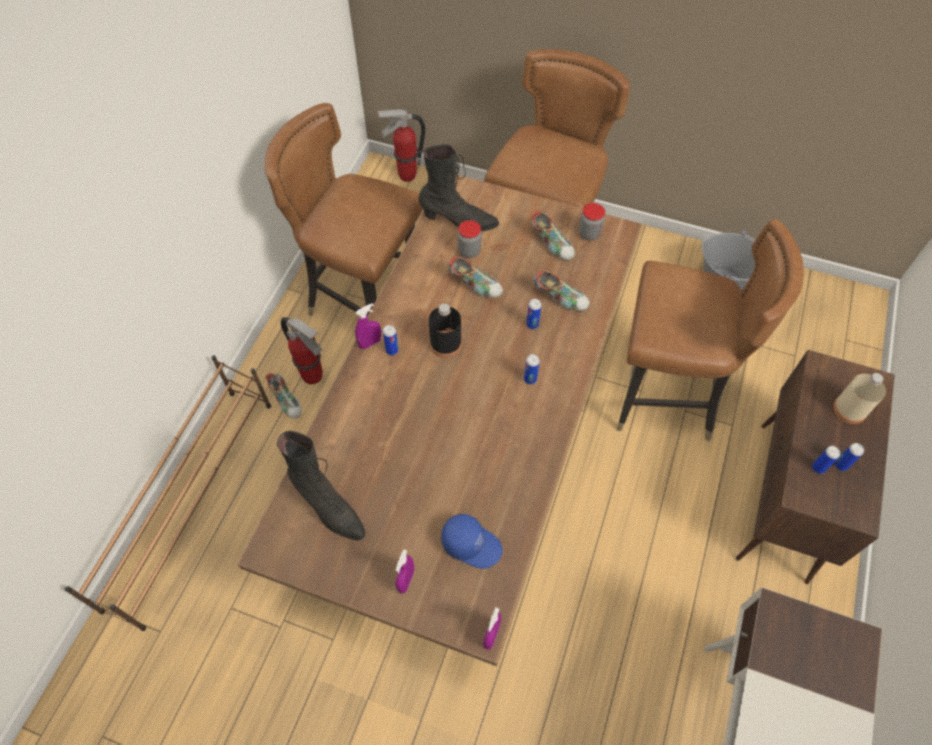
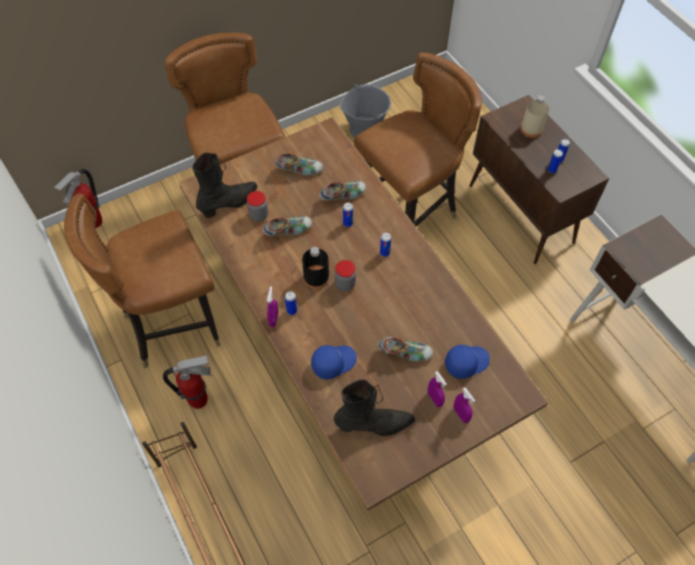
camera: 50 degrees left, 0 degrees up
shoe [265,373,302,419] -> shoe moved to [378,336,433,361]
purple spray bottle [483,607,501,650] -> purple spray bottle moved to [428,371,447,407]
jar [579,203,605,241] -> jar moved to [335,260,356,291]
none -> blue cap [311,345,357,379]

